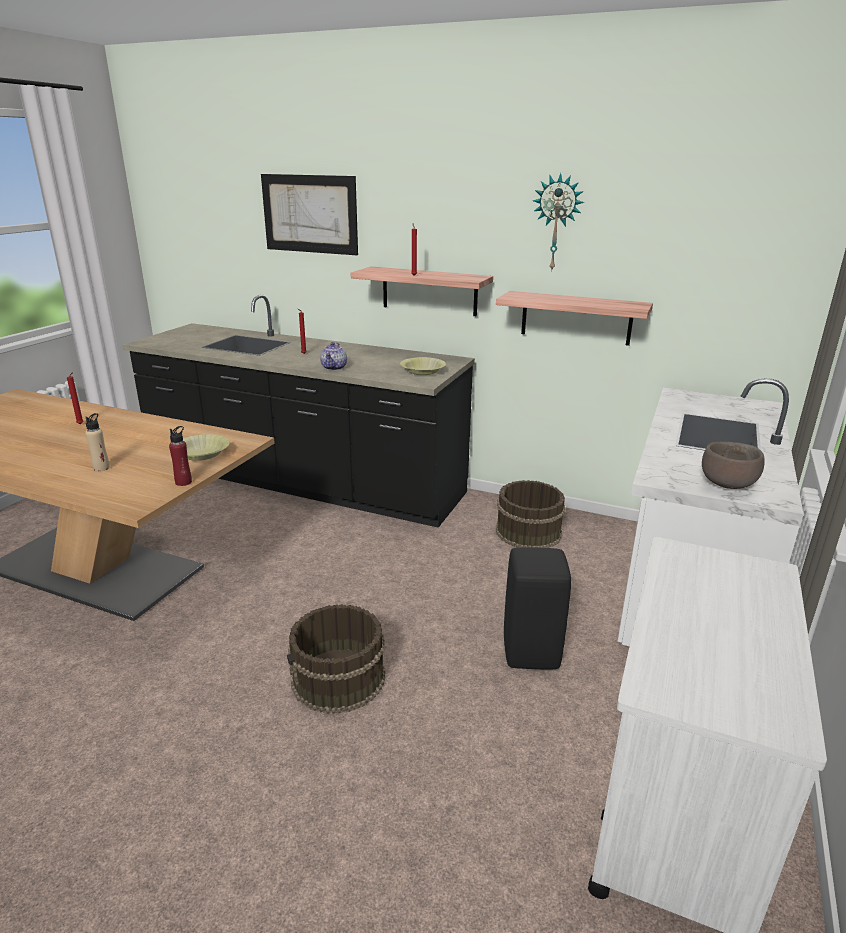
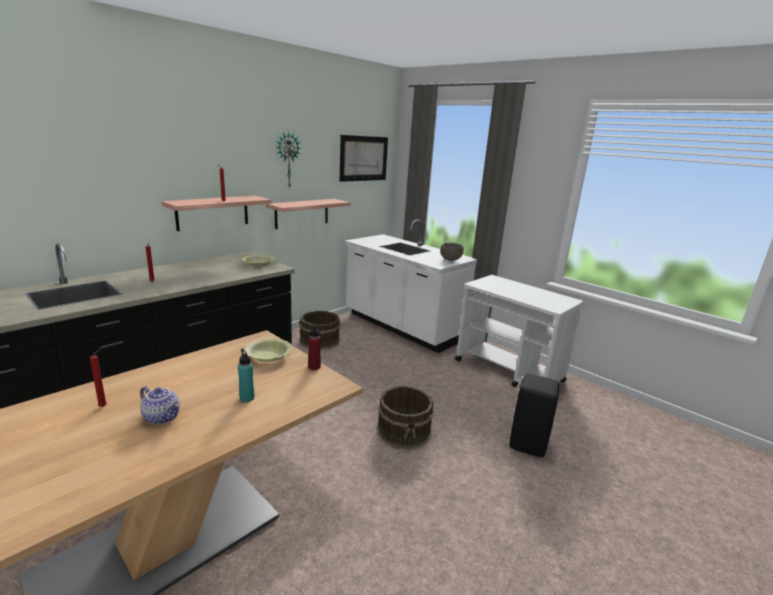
camera: 70 degrees left, 5 degrees down
beige bottle [85,413,110,471] -> turquoise bottle [238,349,254,402]
picture [261,174,358,255] -> picture moved to [340,135,388,182]
teapot [320,342,347,371] -> teapot moved to [140,387,180,425]
black stool [504,547,571,669] -> black stool moved to [510,373,559,457]

